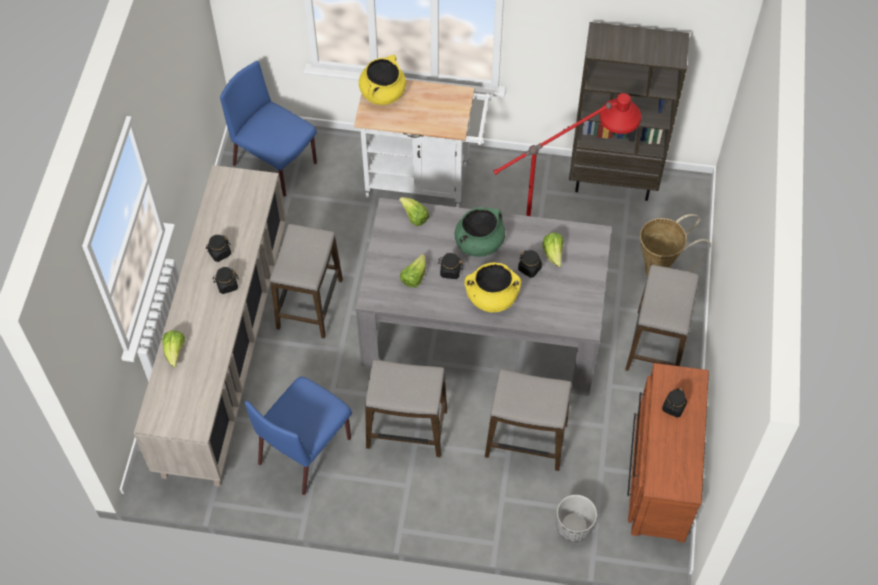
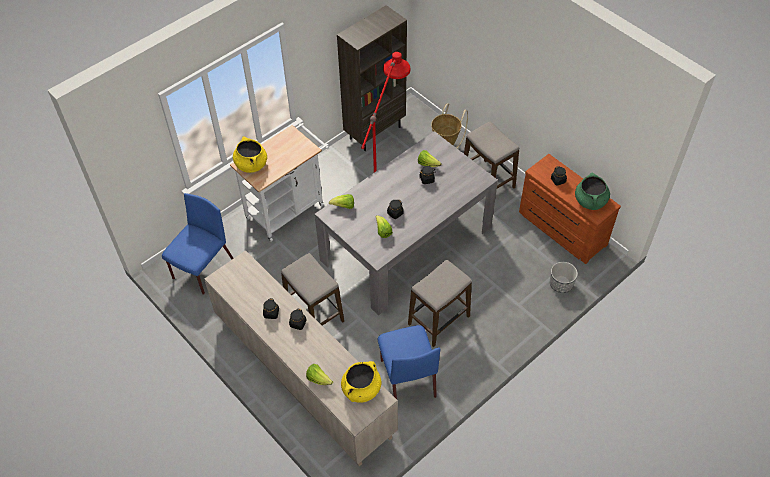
camera: 50 degrees left, 5 degrees down
blue chair [220,61,317,197] -> blue chair turned 135 degrees clockwise [162,193,233,295]
green cooking pot [455,207,505,257] -> green cooking pot moved to [575,173,610,210]
yellow cooking pot [464,263,521,312] -> yellow cooking pot moved to [341,361,381,403]
stool [485,369,572,471] -> none

